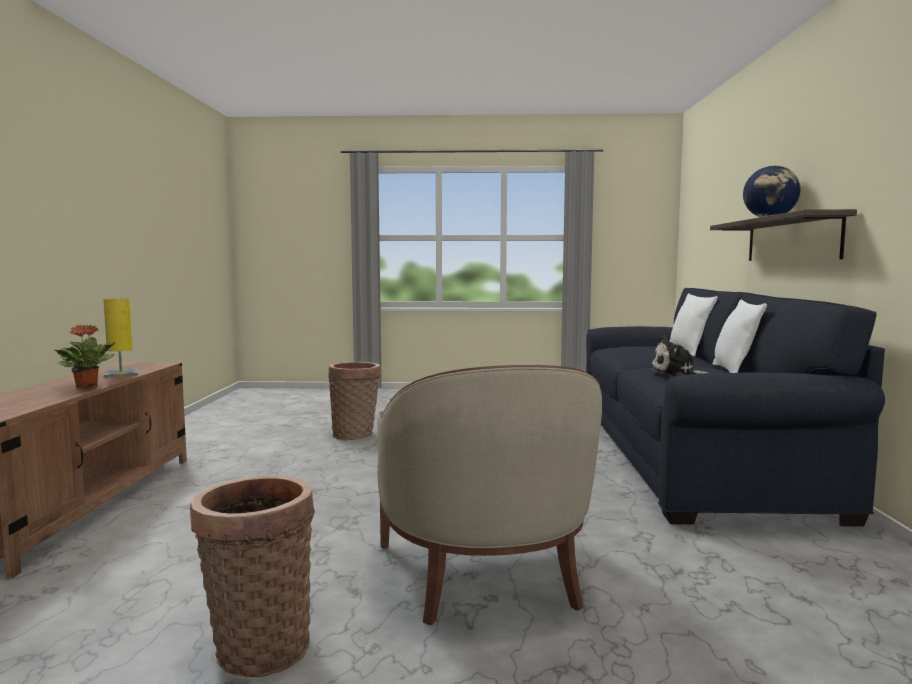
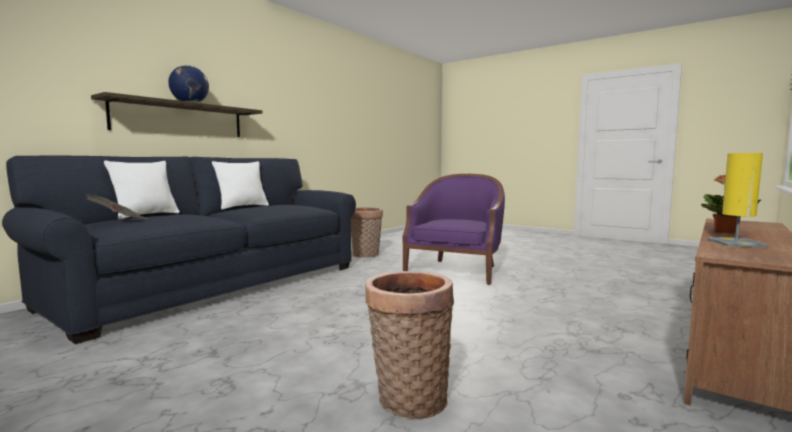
camera: 145 degrees left, 0 degrees up
basket [190,475,315,677] -> basket moved to [351,207,383,258]
beige armchair [377,365,602,625] -> purple armchair [402,174,505,285]
plush toy [650,336,708,377] -> none
none -> newspaper [86,194,149,219]

